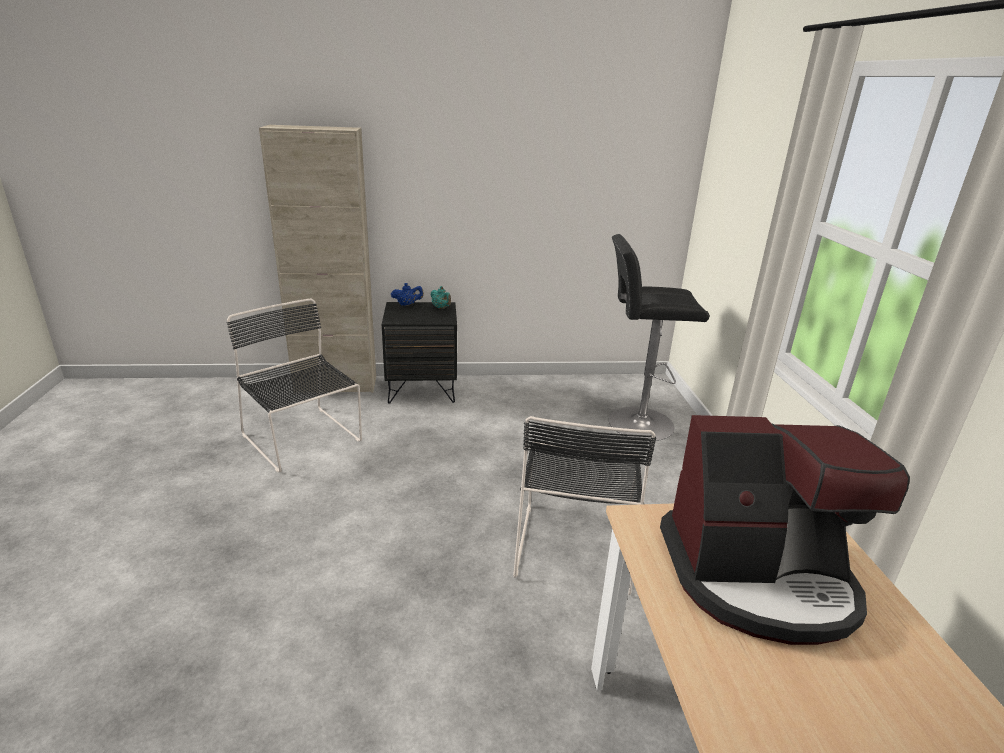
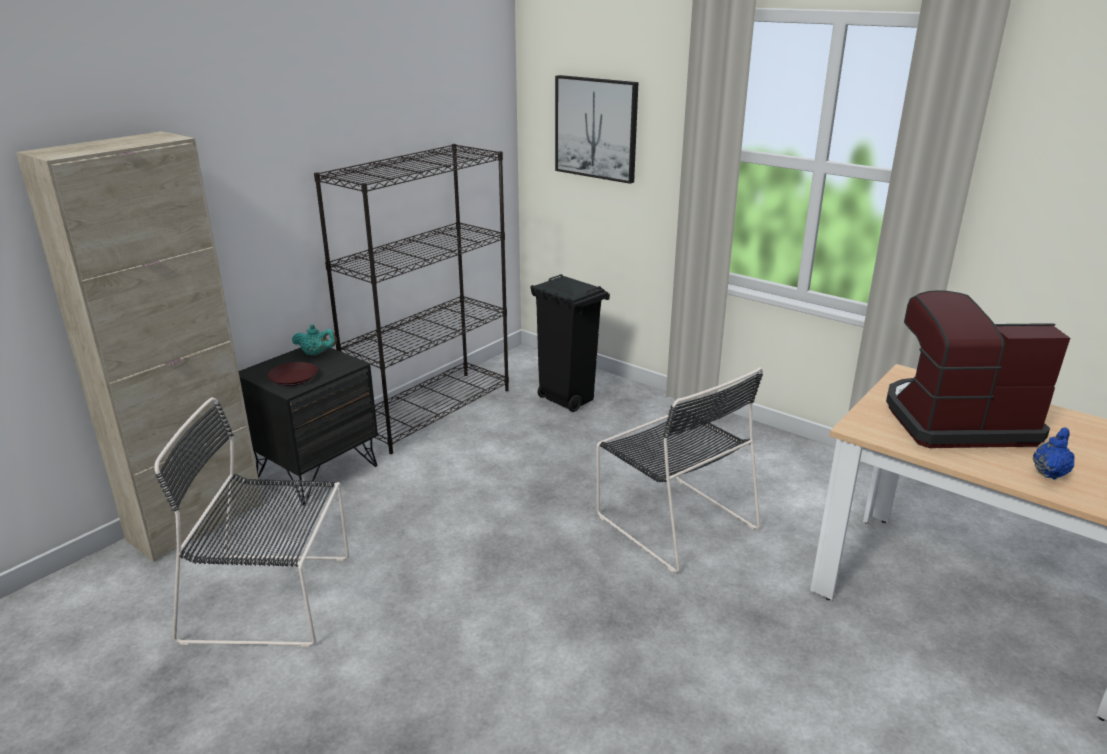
camera: 45 degrees left, 0 degrees up
blue teapot [391,283,424,306] -> blue teapot moved to [1033,427,1074,479]
black stool [609,234,709,441] -> black trash can [530,274,610,412]
coffee machine [660,415,910,645] -> coffee machine turned 135 degrees counterclockwise [886,290,1070,448]
none -> brown plate [267,362,318,386]
none -> black bookcase [314,144,509,454]
none -> picture [555,75,638,184]

